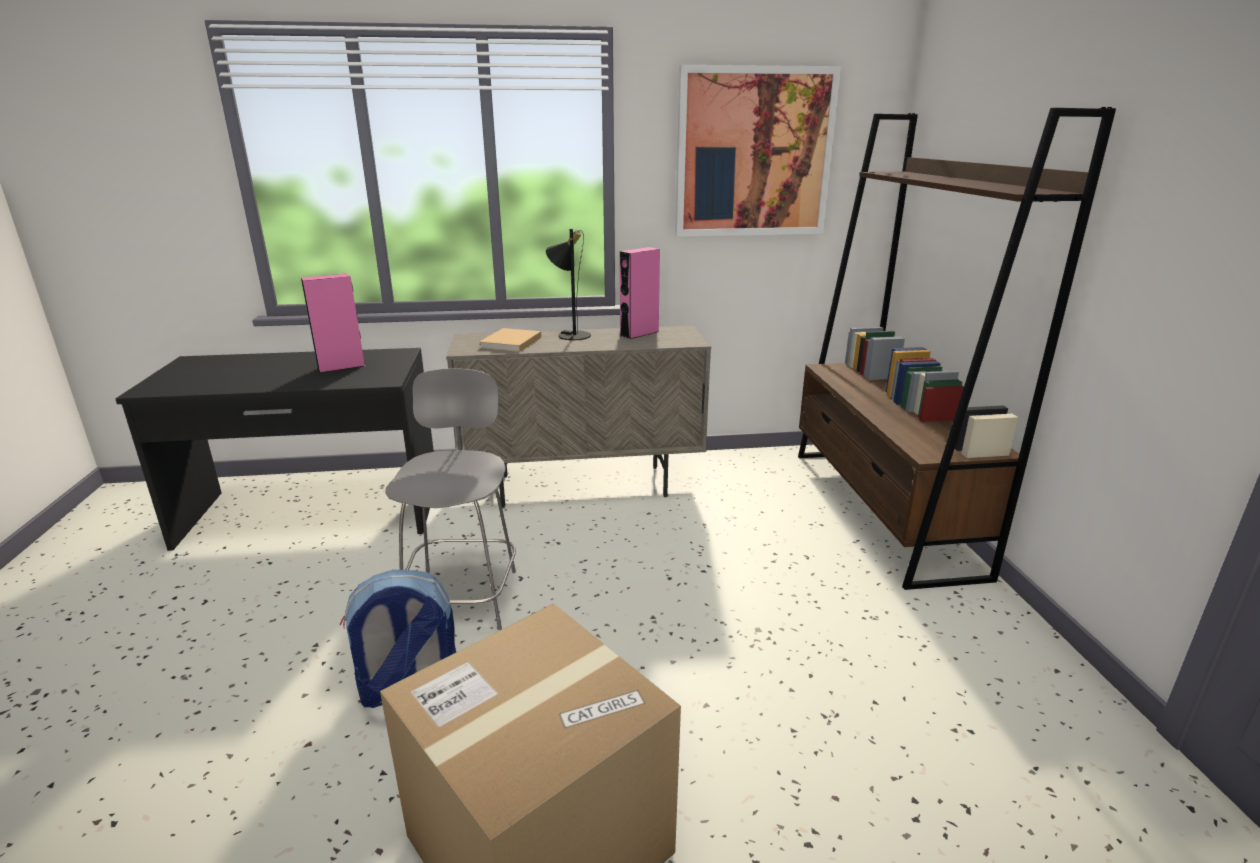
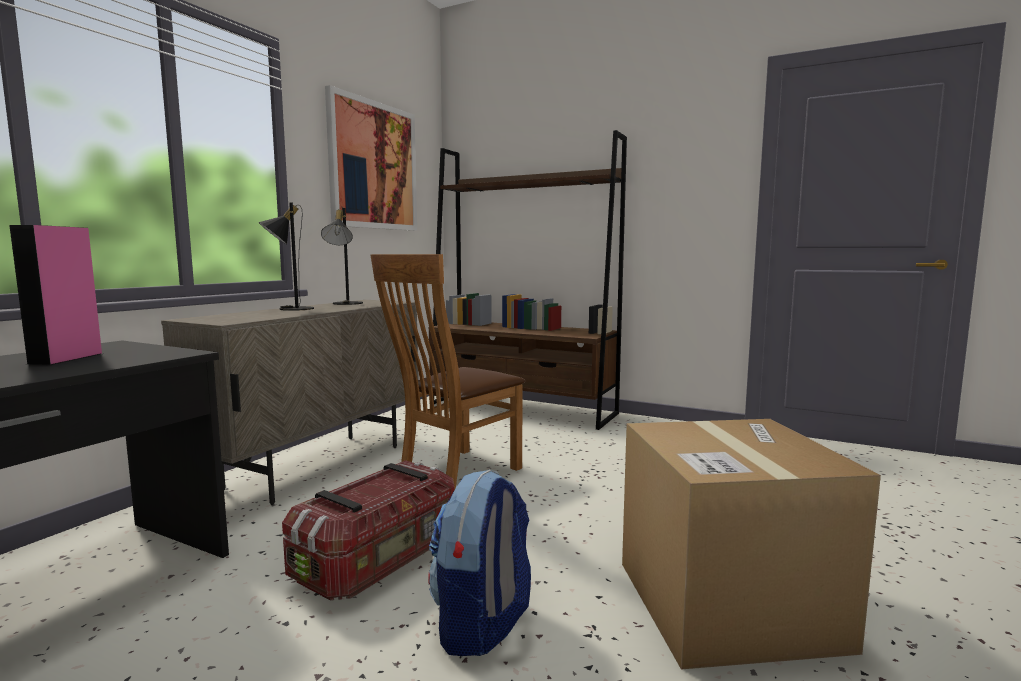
camera: 55 degrees left, 15 degrees down
grey chair [385,368,516,630] -> storage box [282,460,454,601]
beige book [479,328,541,352] -> none
pink speaker [620,247,660,339] -> black table lamp [321,208,363,305]
none -> brown chair [371,254,525,490]

